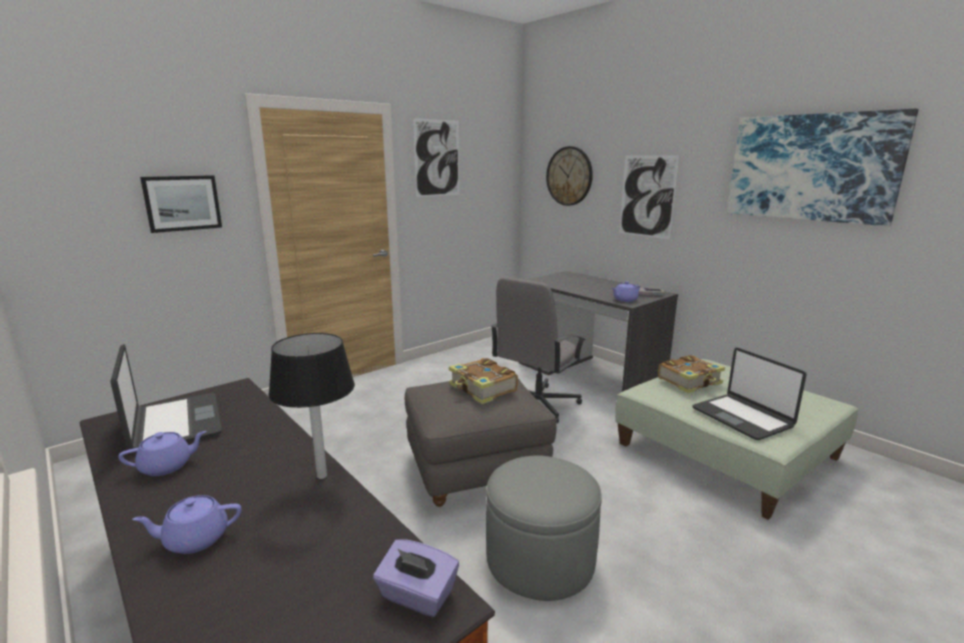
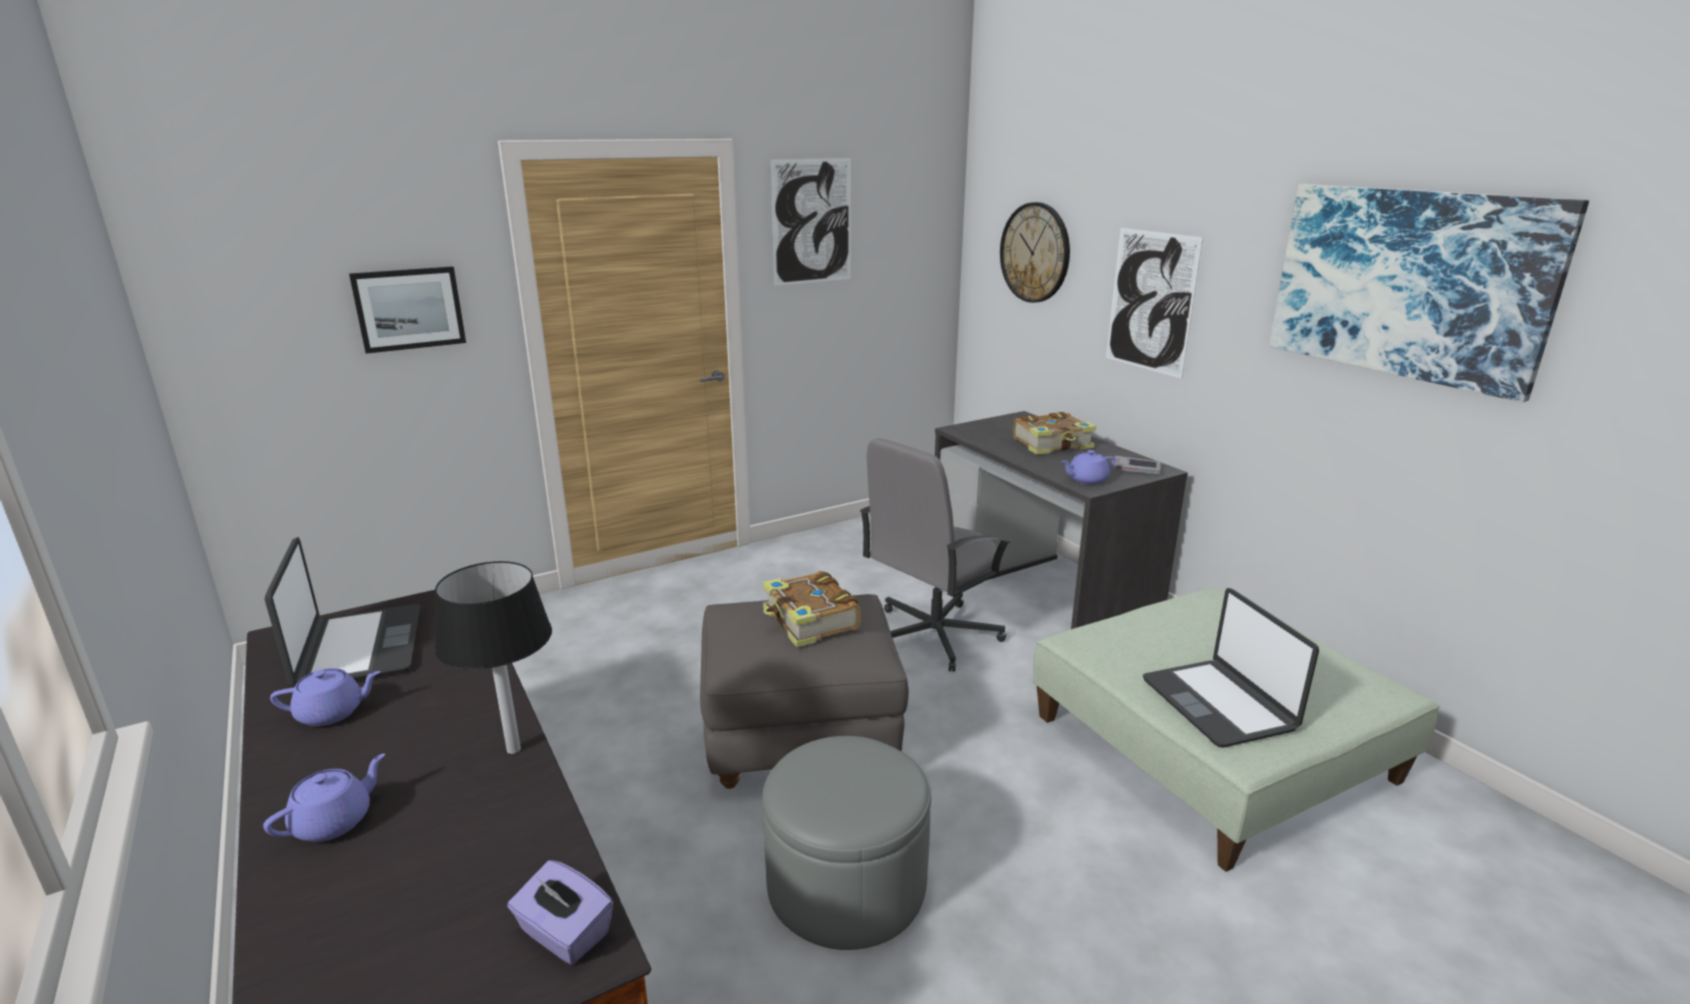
camera: 10 degrees right, 5 degrees up
purple teapot [132,495,242,554] -> purple teapot turned 135 degrees clockwise [263,754,385,842]
book [658,355,725,393] -> book moved to [1013,412,1097,455]

